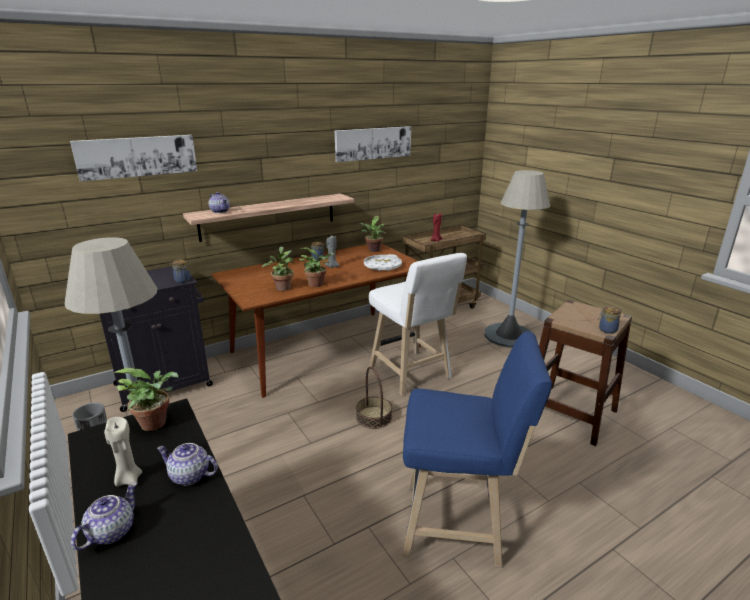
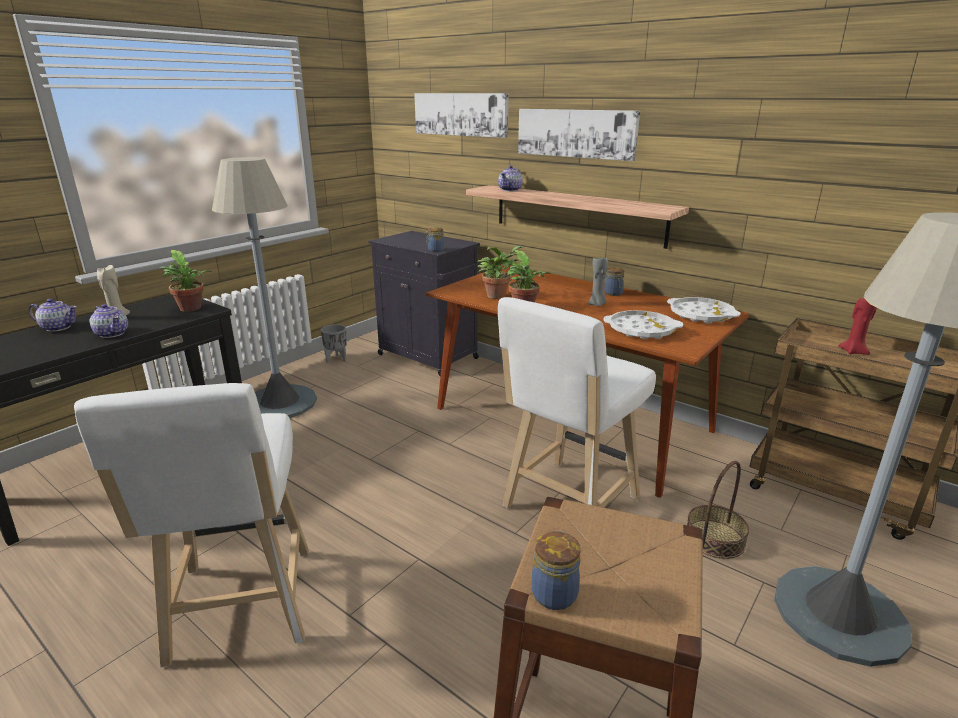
camera: 70 degrees right, 0 degrees up
teapot [157,443,218,486] -> teapot turned 135 degrees clockwise [90,304,128,338]
picture [335,126,411,162] -> picture moved to [518,109,640,161]
basket [356,366,392,429] -> basket moved to [687,461,749,559]
potted plant [358,216,387,252] -> white tray [667,297,741,324]
blue stool [403,331,552,568] -> white stool [74,383,309,667]

